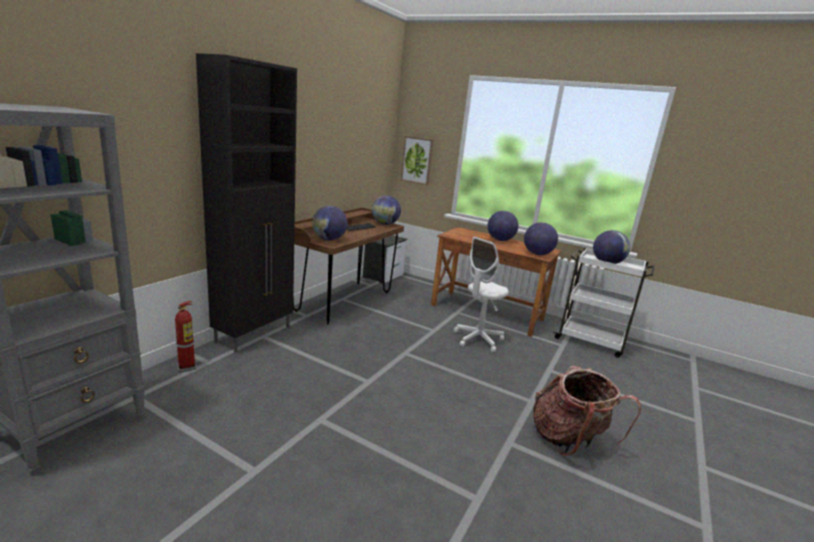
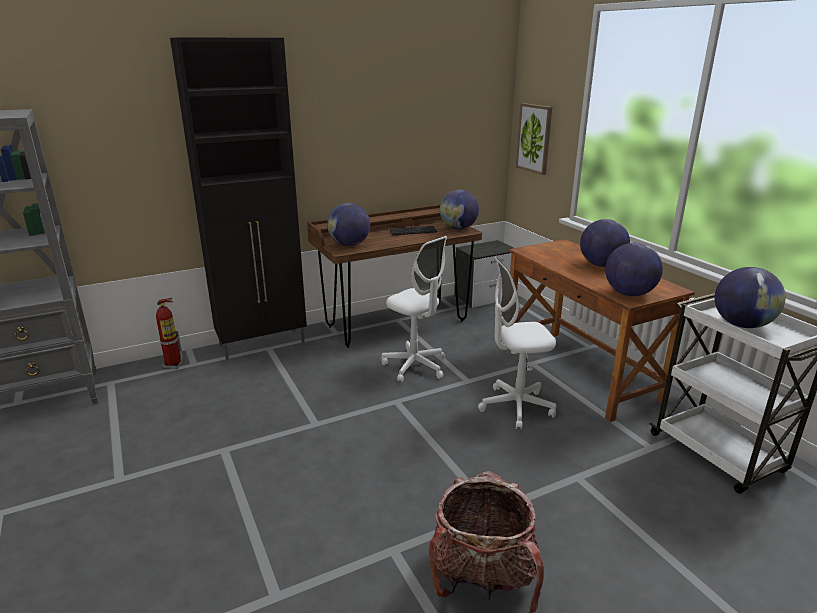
camera: 35 degrees right, 5 degrees up
none -> white office chair [381,236,447,382]

